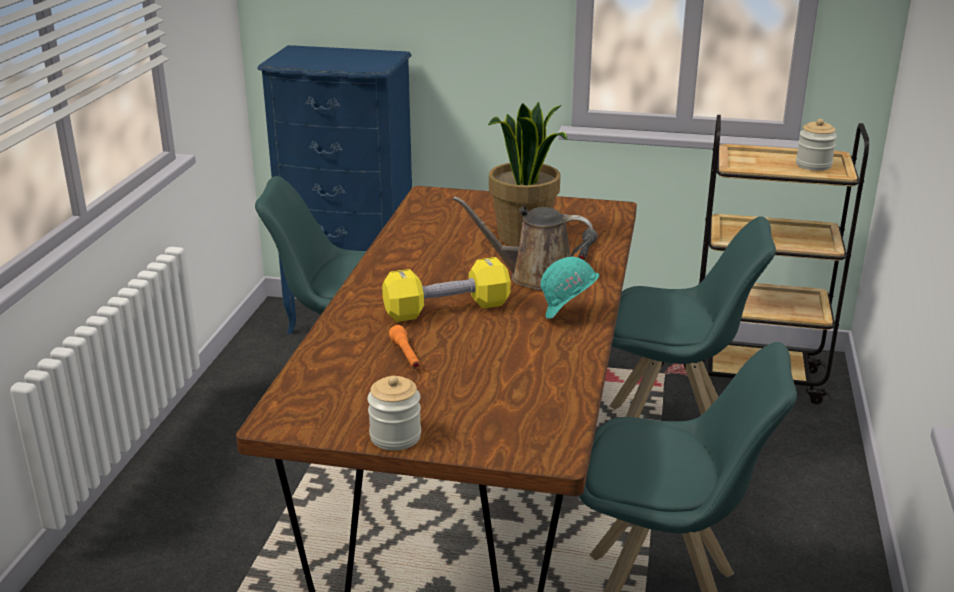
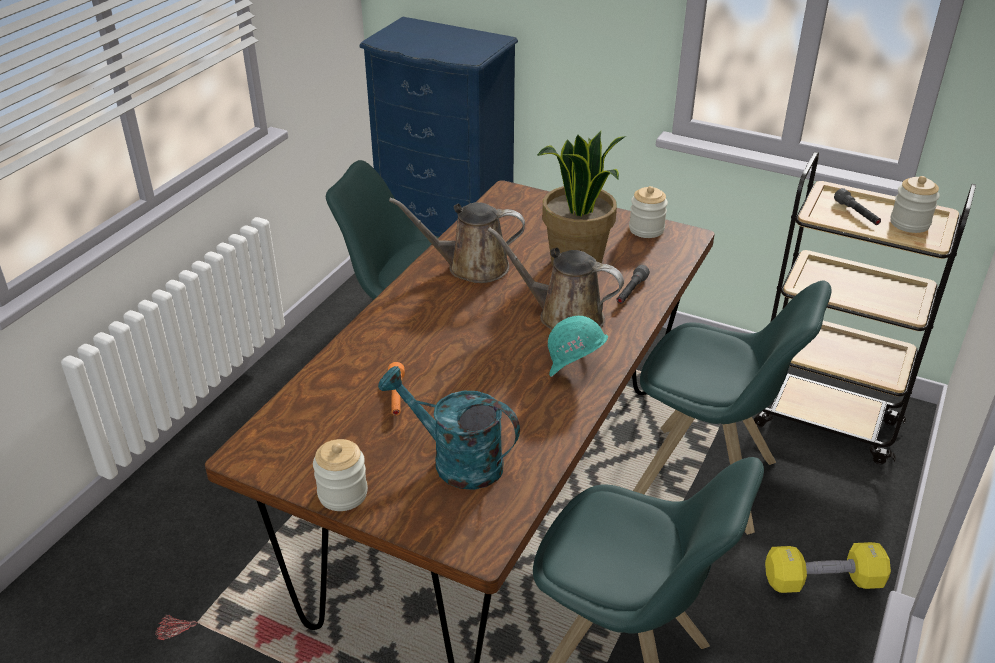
camera: 15 degrees right, 10 degrees up
yellow dumbbell [382,257,511,322] -> yellow dumbbell moved to [765,542,891,593]
none -> turquoise watering can [378,366,520,490]
none -> brown watering can [389,198,525,283]
none -> jar [629,186,668,238]
none -> grey flashlight [834,188,881,225]

